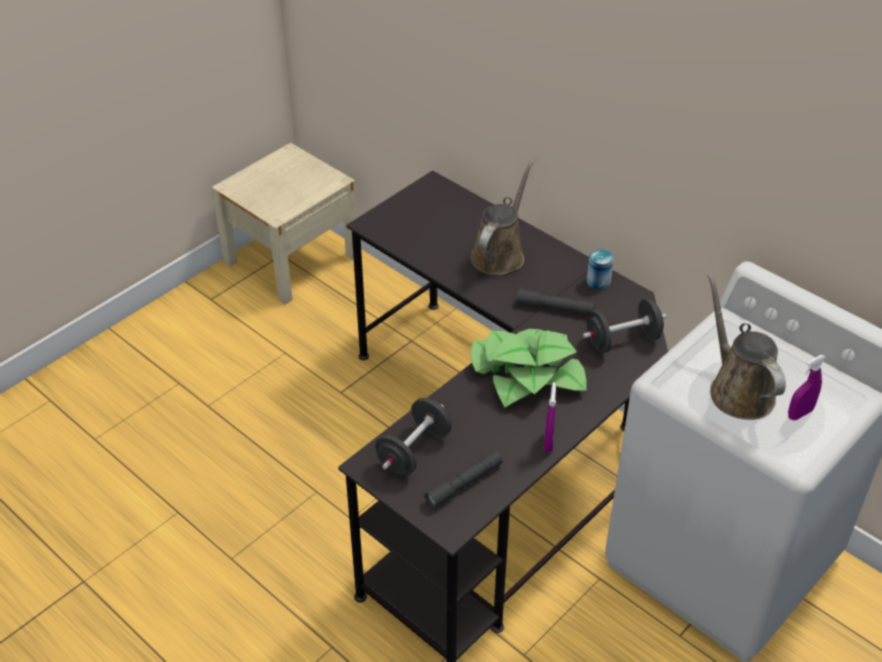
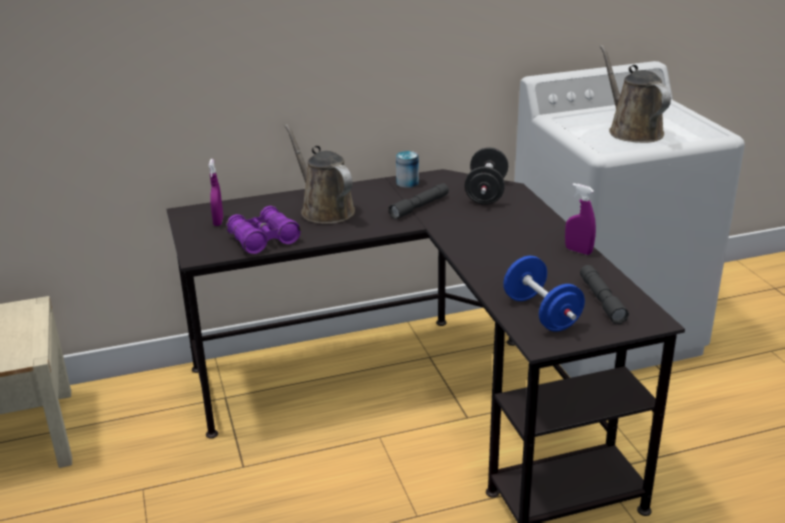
camera: 60 degrees left, 15 degrees down
black dumbbell [375,398,452,475] -> blue dumbbell [503,256,585,332]
potted plant [471,329,587,408] -> none
brown watering can [707,274,786,420] -> brown watering can turned 60 degrees clockwise [599,45,671,143]
purple spray bottle [788,355,826,420] -> purple spray bottle moved to [209,159,223,226]
none -> purple binoculars [226,206,301,254]

